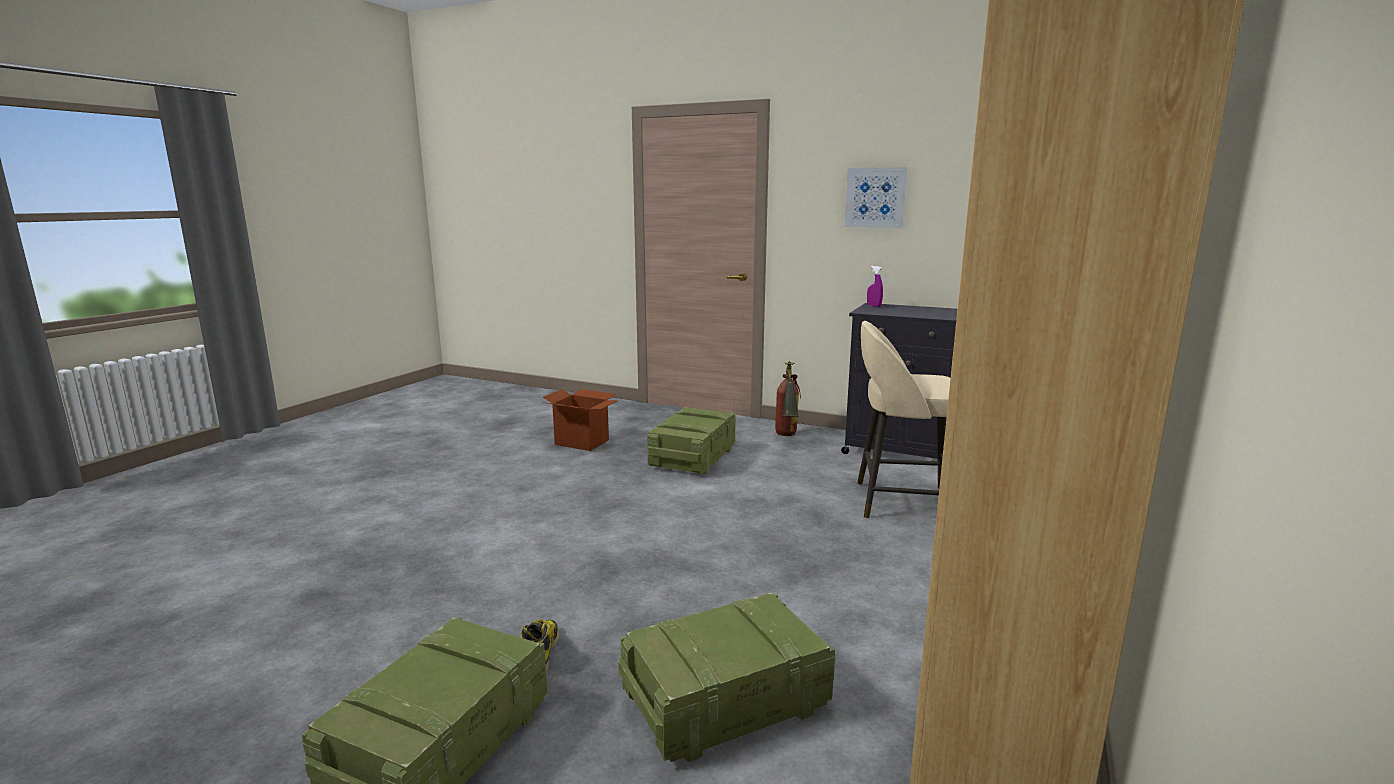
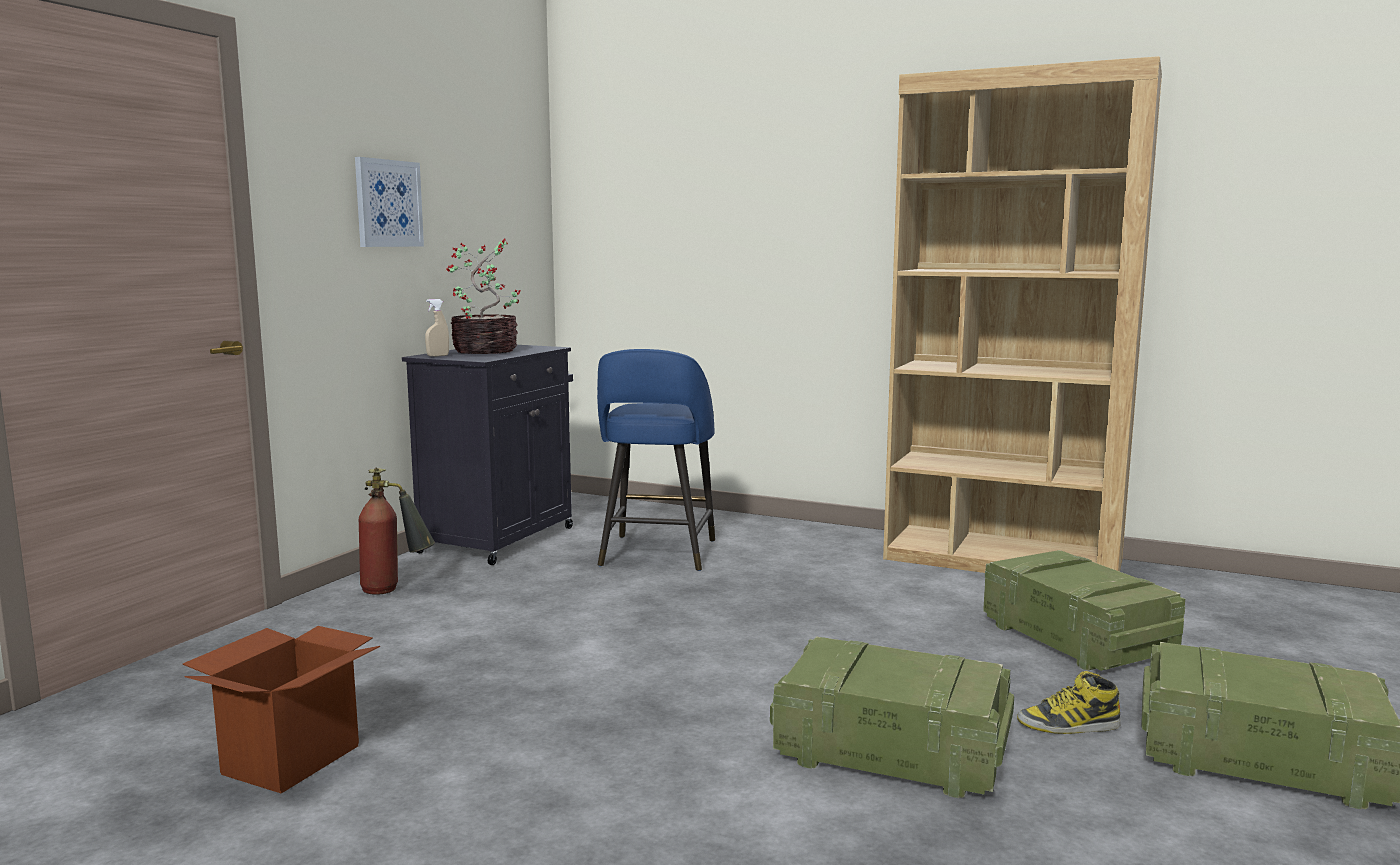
camera: 90 degrees left, 5 degrees down
crate [647,407,736,474] -> crate moved to [770,636,1014,798]
beige stool [857,321,951,518] -> blue stool [597,349,715,571]
purple spray bottle [867,266,883,307] -> beige spray bottle [425,299,449,357]
none -> potted plant [446,238,520,354]

